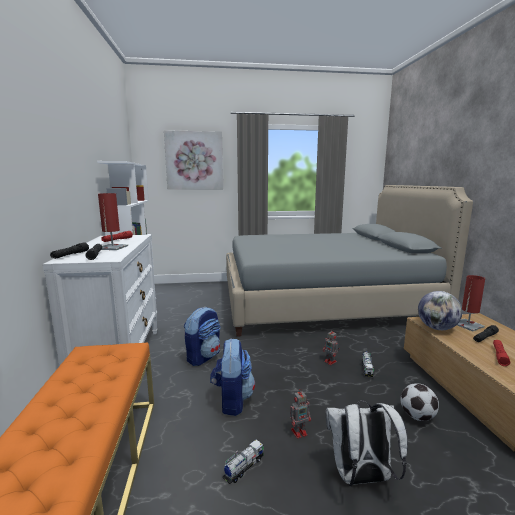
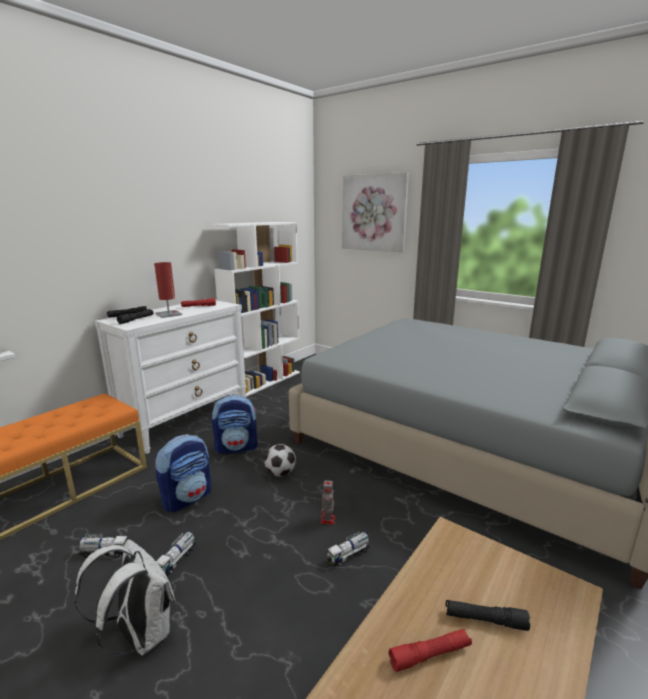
camera: 45 degrees right, 5 degrees up
toy robot [290,389,311,439] -> toy truck [156,531,197,576]
football [401,384,439,421] -> football moved to [264,444,296,477]
globe [418,291,462,330] -> none
red table lamp [457,275,485,331] -> none

